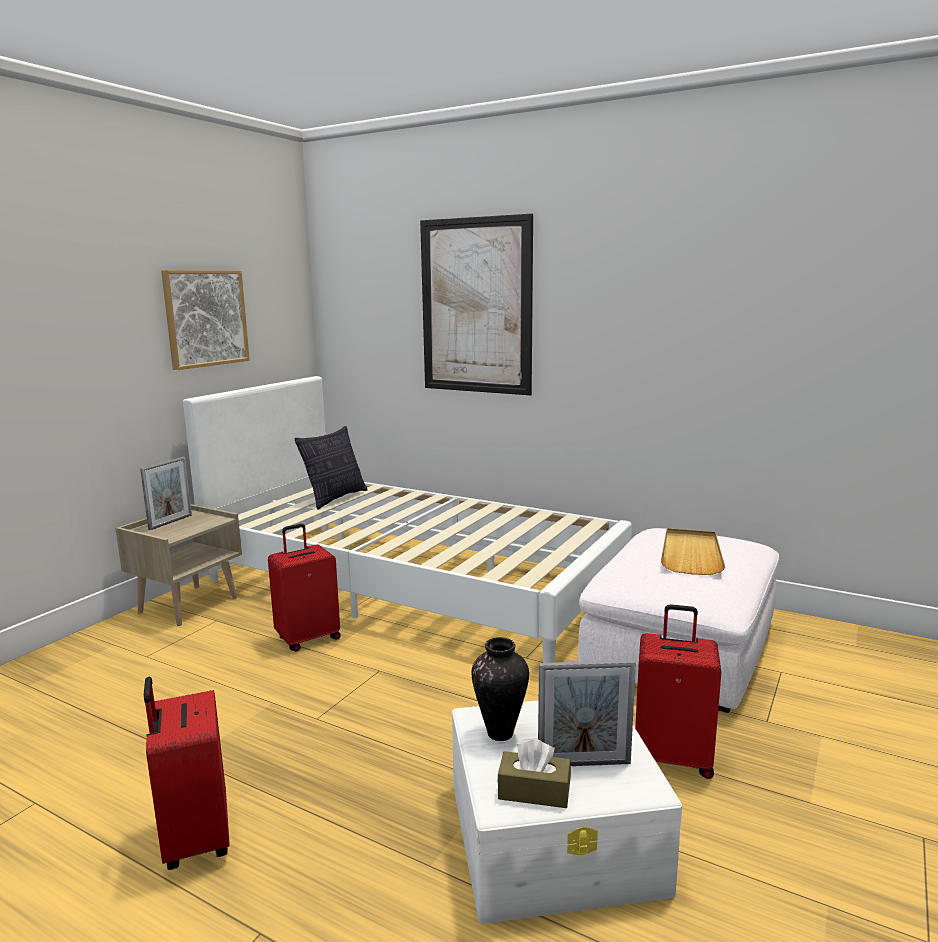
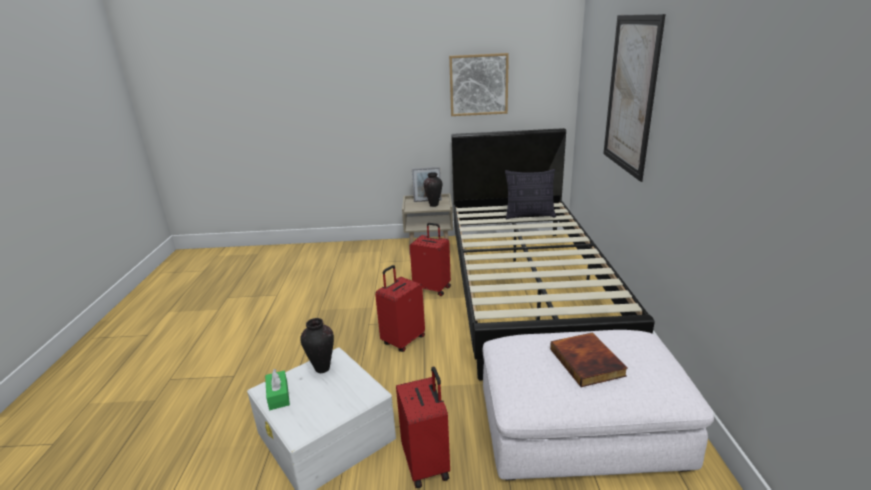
camera: 60 degrees right, 10 degrees up
red suitcase [144,677,230,870] -> red suitcase moved to [375,265,425,352]
white bed [183,376,632,663] -> black bed [451,128,655,381]
brown tissue box [497,739,571,808] -> green tissue box [265,369,290,410]
picture frame [538,660,636,766] -> none
beige tray [661,528,725,575] -> book [550,332,628,387]
none -> vase [424,172,442,207]

